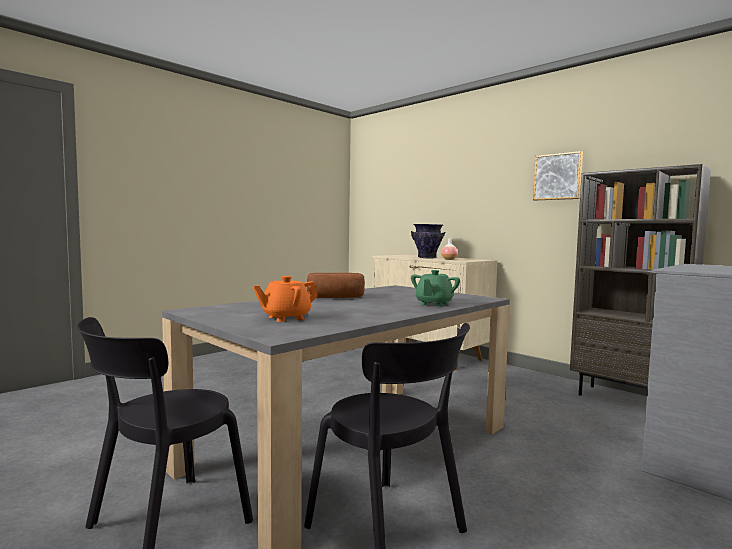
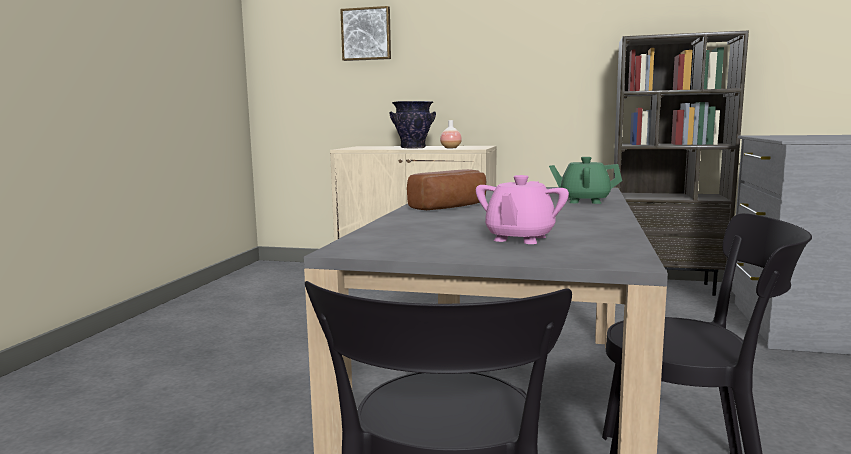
camera: 30 degrees left, 5 degrees up
orange teapot [253,276,318,322] -> pink teapot [476,175,569,244]
green teapot [411,270,460,307] -> green teapot turned 105 degrees clockwise [549,157,622,204]
picture [533,151,583,200] -> picture moved to [340,6,391,61]

